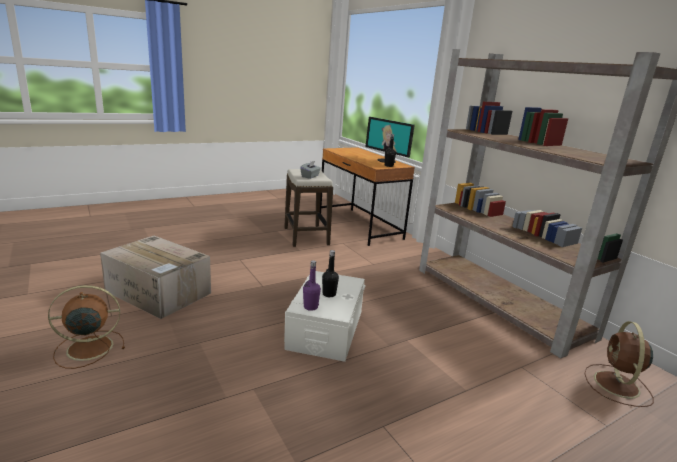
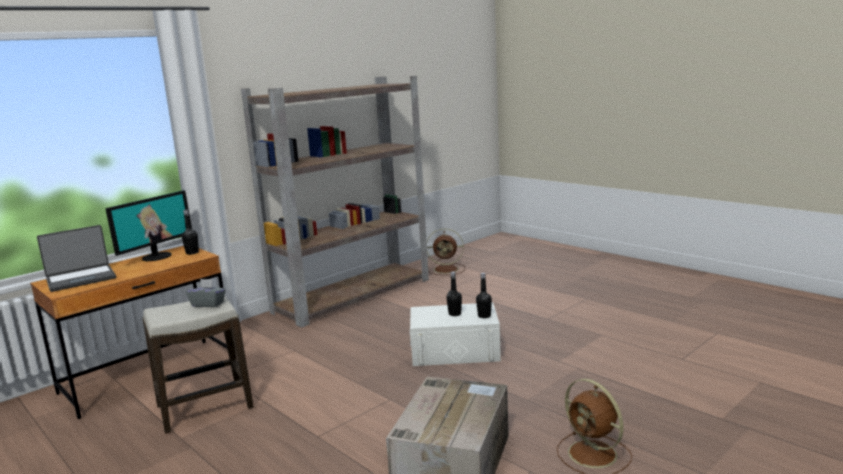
camera: 100 degrees left, 5 degrees down
purple bottle [303,260,321,311] -> black bottle [476,273,492,318]
none -> laptop [37,225,116,292]

